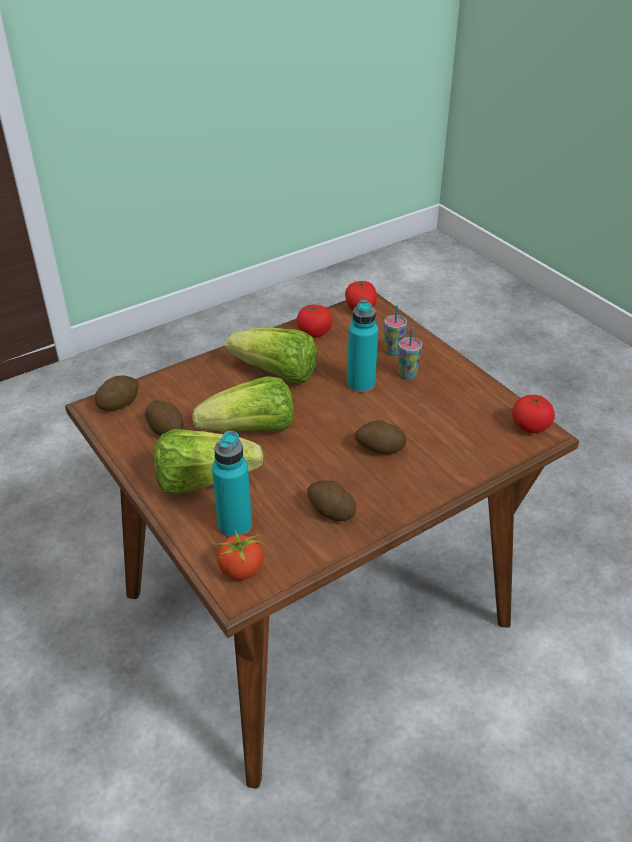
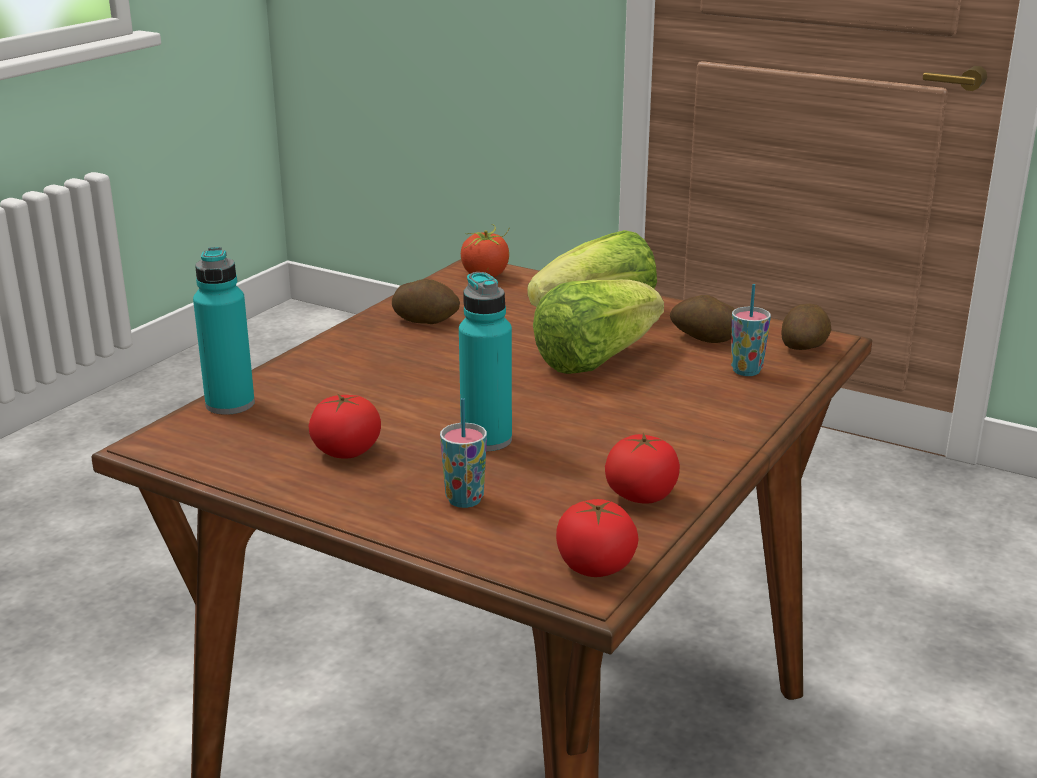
camera: 155 degrees right, 15 degrees down
turquoise bottle [212,431,252,537] -> turquoise bottle moved to [193,247,255,415]
lettuce [225,328,317,383] -> none
potato [355,420,407,454] -> none
cup [398,327,422,379] -> cup moved to [731,284,771,376]
tomato [512,395,555,433] -> tomato moved to [309,393,381,458]

